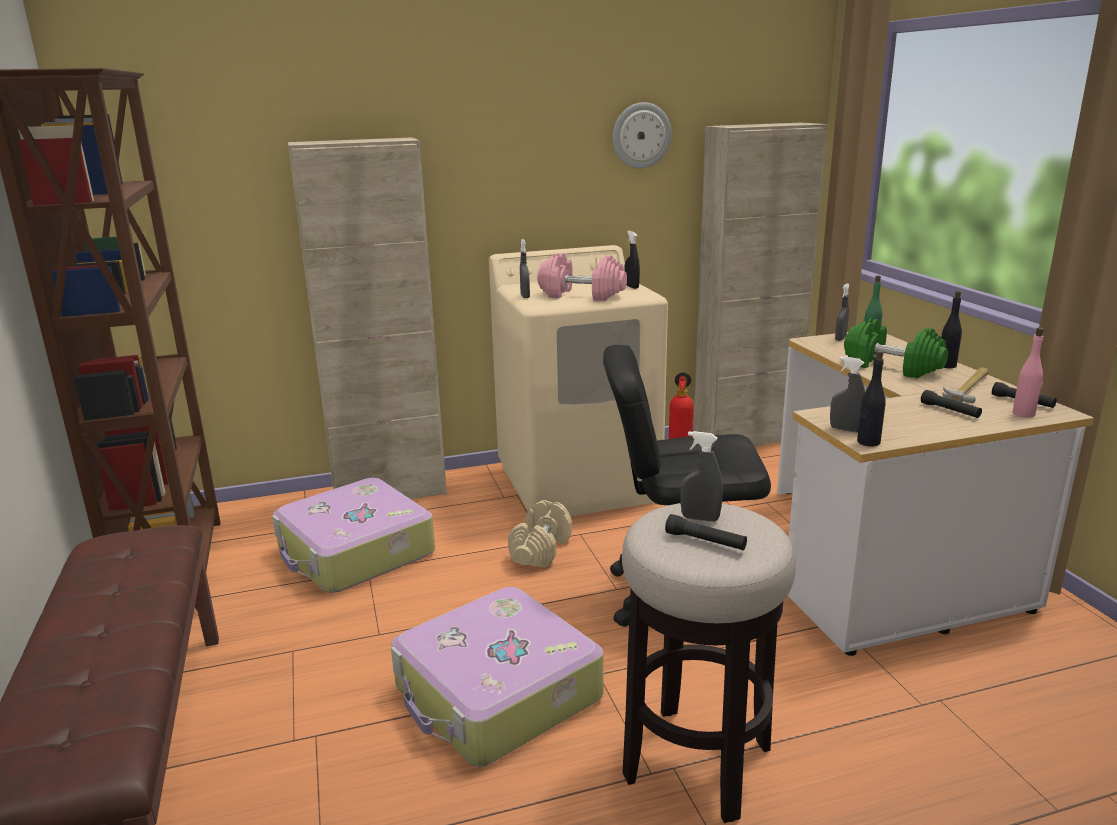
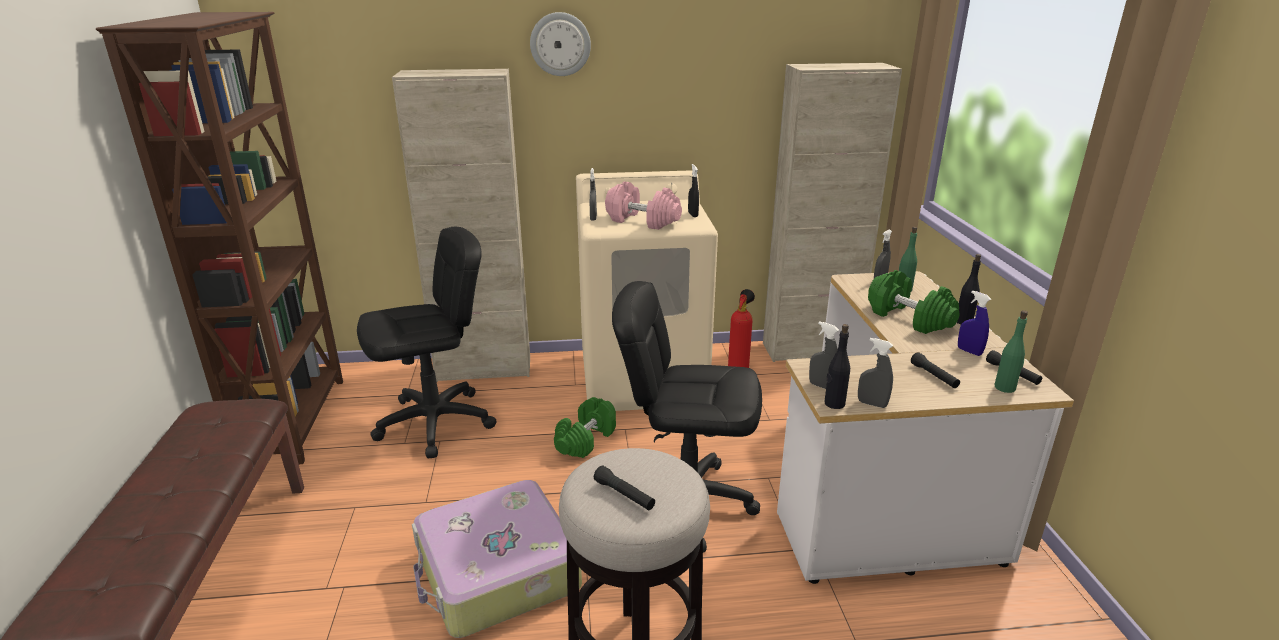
camera: 10 degrees right, 5 degrees up
suitcase [272,477,435,593] -> black office chair [357,227,497,458]
beige dumbbell [508,500,572,568] -> green dumbbell [554,397,616,458]
wall clock [613,102,671,169] -> wall clock moved to [530,12,591,76]
grey spray bottle [681,431,723,522] -> grey spray bottle moved to [858,338,893,408]
hammer [942,368,989,403] -> blue spray bottle [958,290,991,356]
pink bottle [1012,328,1044,417] -> green bottle [994,310,1028,393]

